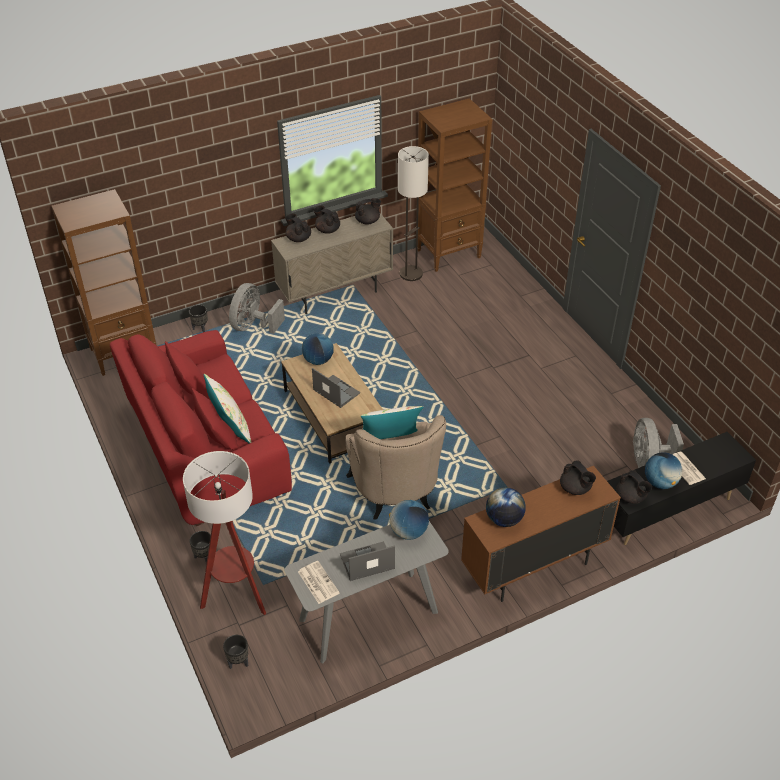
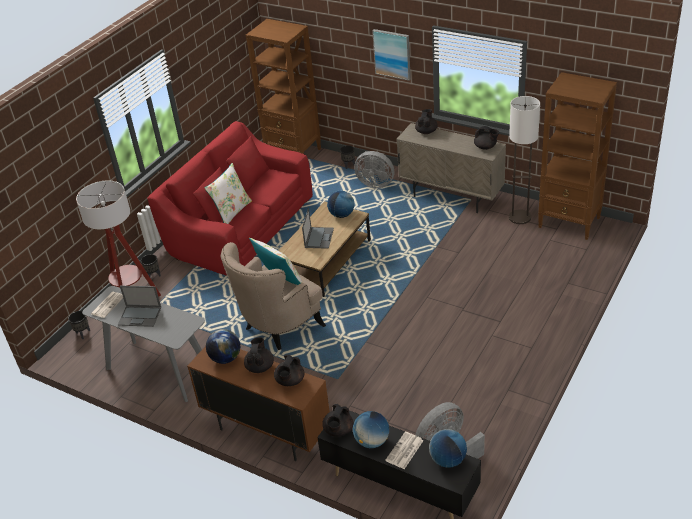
camera: 60 degrees right, 5 degrees down
grey fan [229,283,285,334] -> grey fan turned 150 degrees counterclockwise [354,151,395,188]
black teapot [314,206,340,234] -> black teapot moved to [244,337,274,373]
laptop [340,541,395,581] -> laptop turned 150 degrees clockwise [118,286,161,327]
globe [389,500,429,540] -> globe moved to [429,429,467,468]
none -> picture [372,29,411,81]

